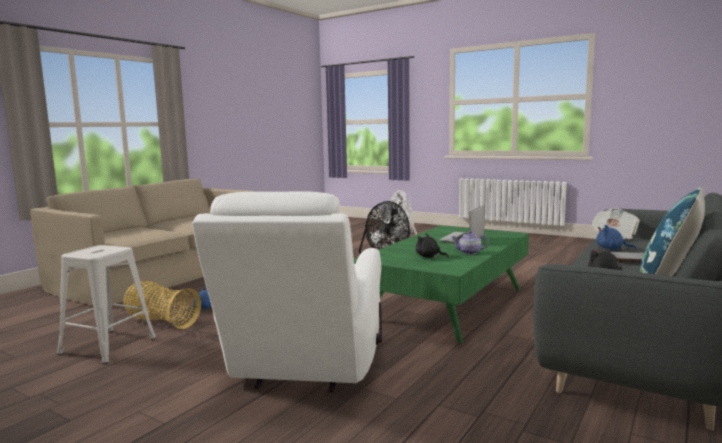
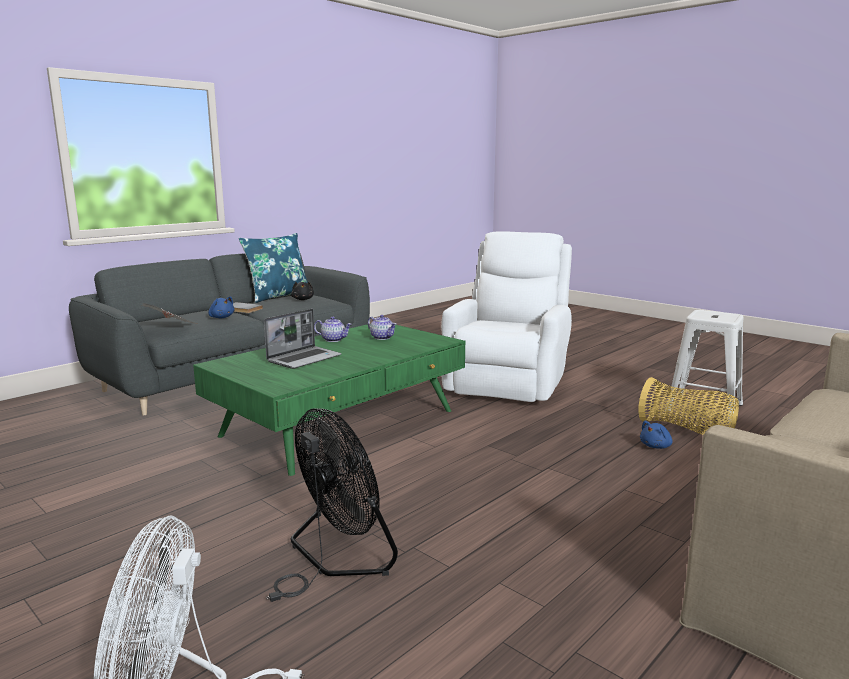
camera: 170 degrees left, 5 degrees up
black plush toy [415,233,449,258] -> teapot [368,315,396,340]

